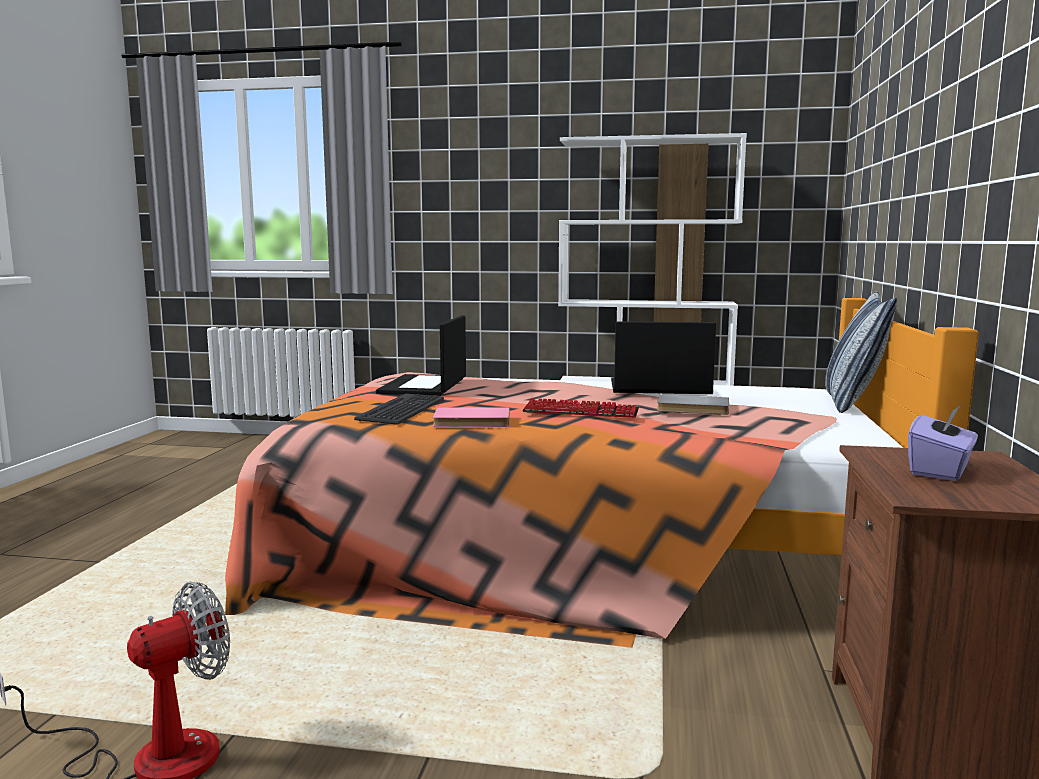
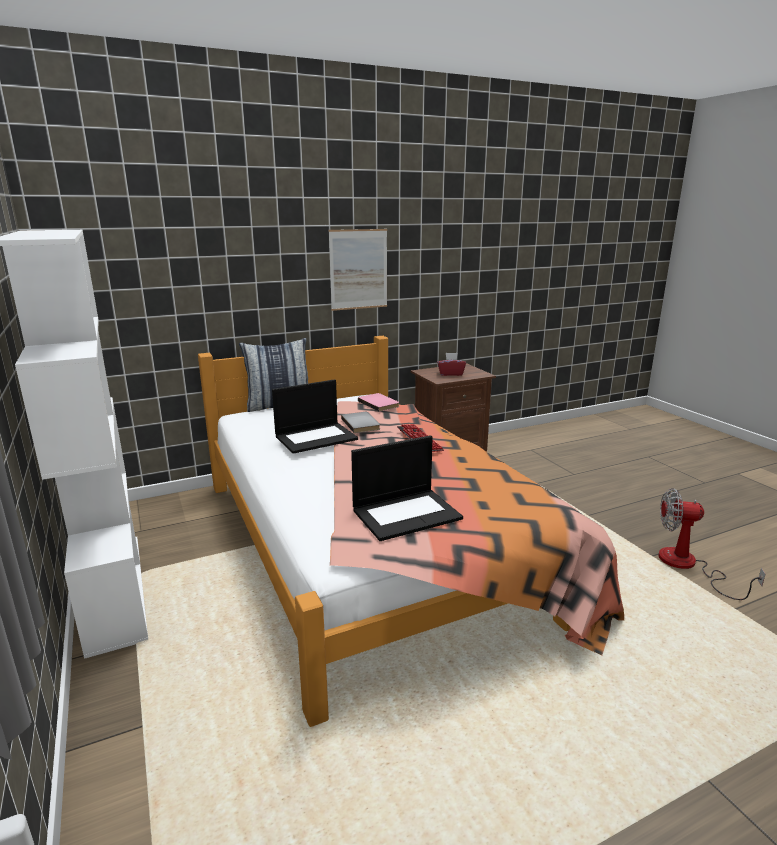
camera: 125 degrees left, 10 degrees up
keyboard [354,393,444,425] -> none
pink book [433,407,509,427] -> pink book moved to [358,393,399,412]
laptop [611,321,716,394] -> laptop turned 90 degrees counterclockwise [272,379,358,454]
purple tissue box [908,406,978,481] -> red tissue box [437,353,466,376]
none -> picture [329,229,387,311]

